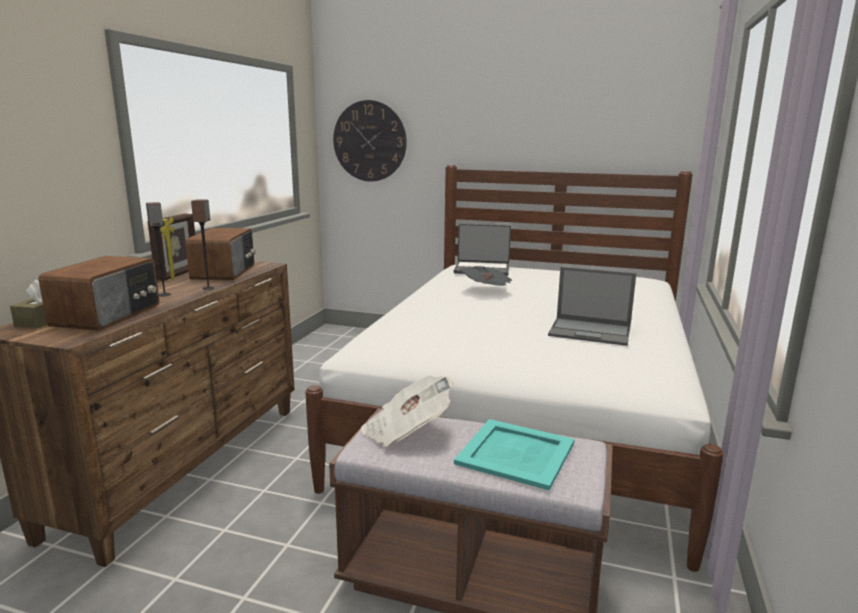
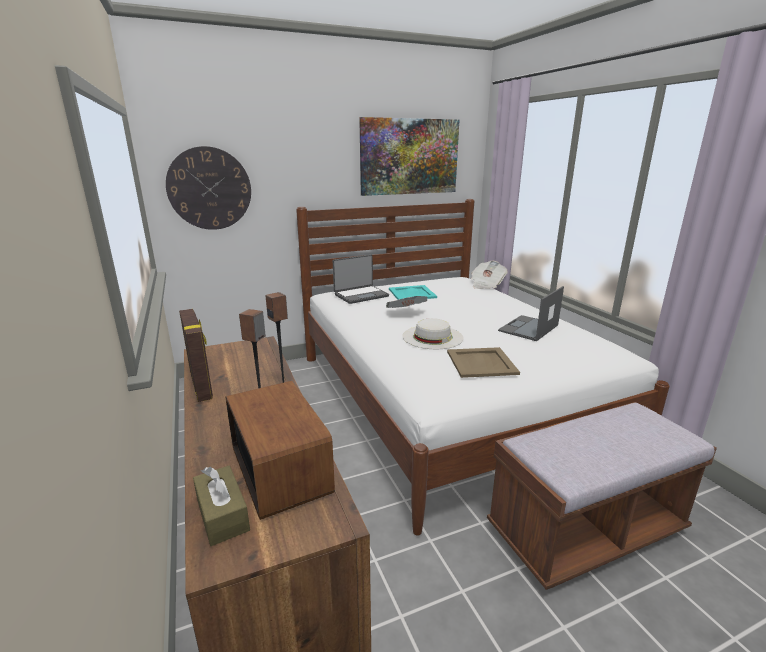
camera: 40 degrees left, 5 degrees up
radio [186,228,256,280] -> none
newspaper [360,375,454,447] -> newspaper moved to [471,261,508,289]
turquoise tray [454,419,575,490] -> turquoise tray moved to [389,285,437,300]
laptop [548,267,636,346] -> laptop turned 150 degrees clockwise [498,286,564,341]
none -> picture [359,117,459,196]
none -> white hat [402,318,464,349]
none -> beige tray [447,347,520,378]

